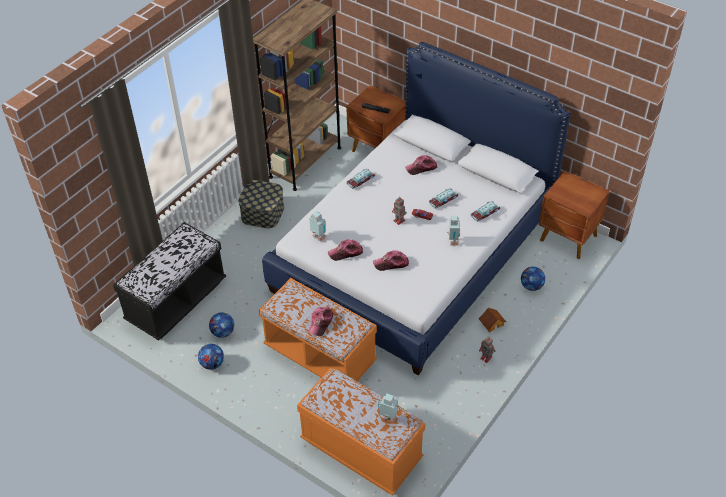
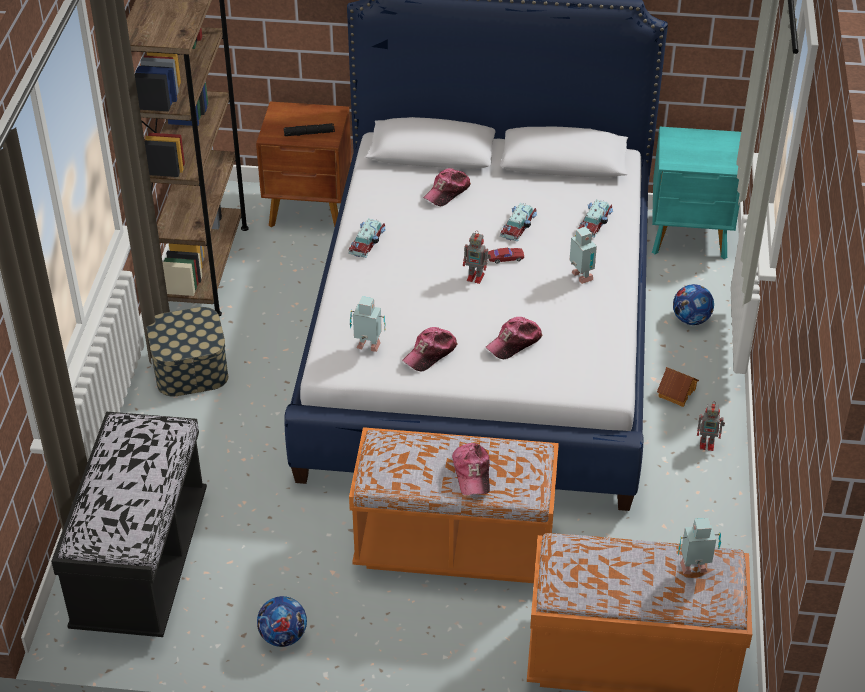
camera: 30 degrees left, 5 degrees down
football [209,312,234,338] -> none
brown nightstand [539,171,610,259] -> turquoise nightstand [652,127,741,259]

